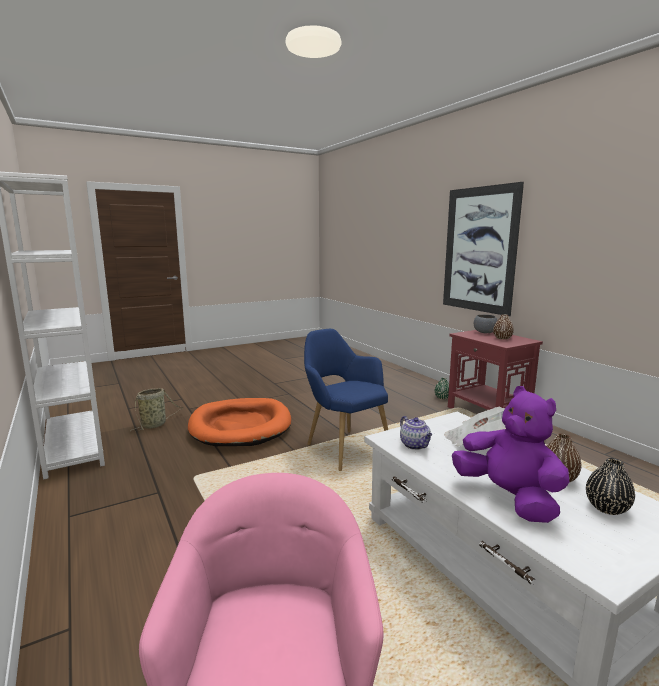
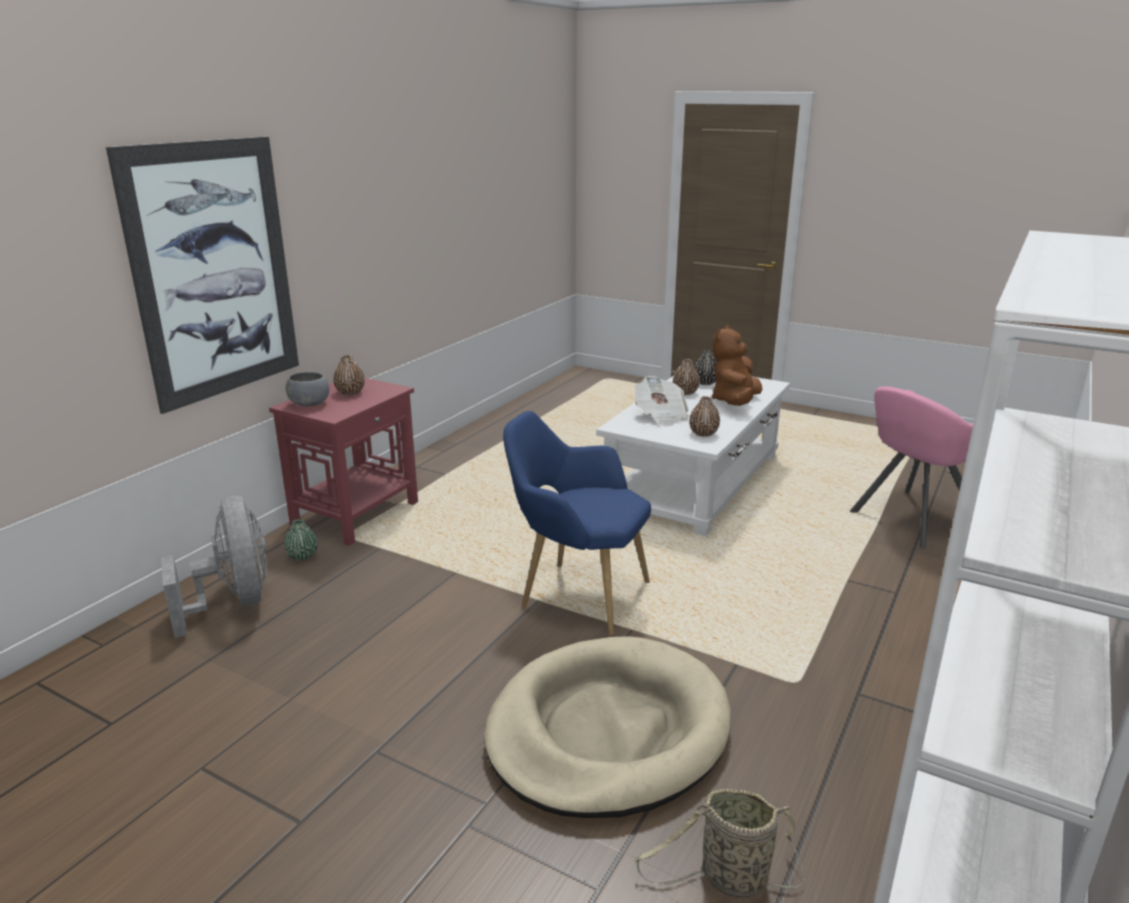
camera: 120 degrees left, 10 degrees up
orange dog bed [188,398,291,447] -> beige dog bed [484,636,731,818]
blue armchair [304,329,388,471] -> blue armchair turned 90 degrees clockwise [503,411,651,636]
teapot [400,416,432,450] -> brown vase [689,396,720,437]
purple plush toy [452,386,569,523] -> brown plush toy [712,325,762,406]
none -> grey fan [161,496,267,638]

